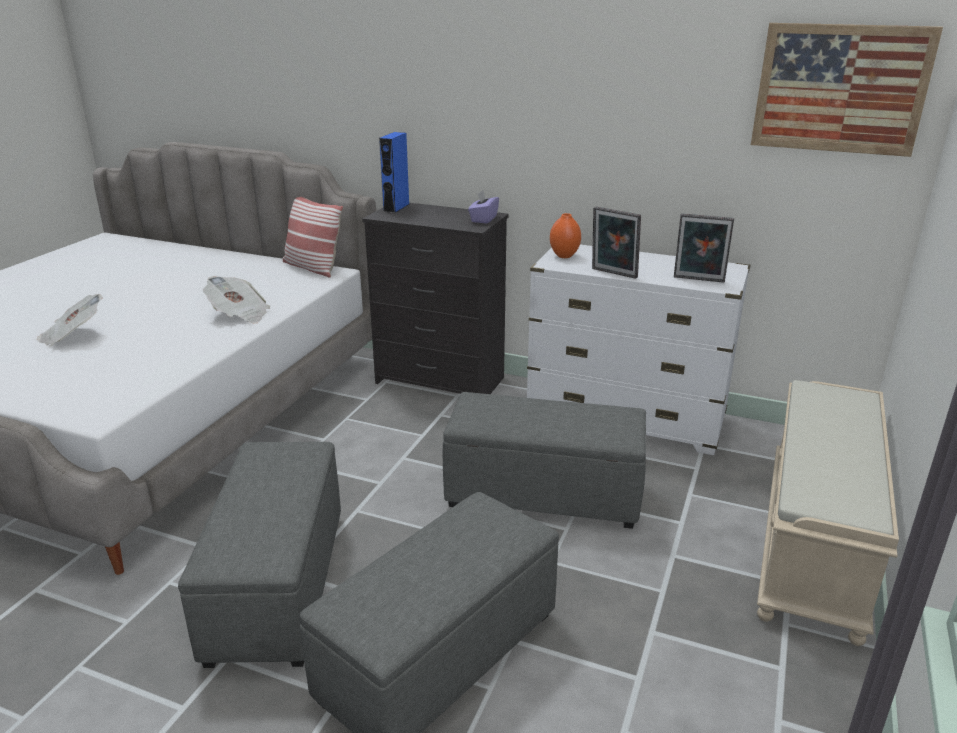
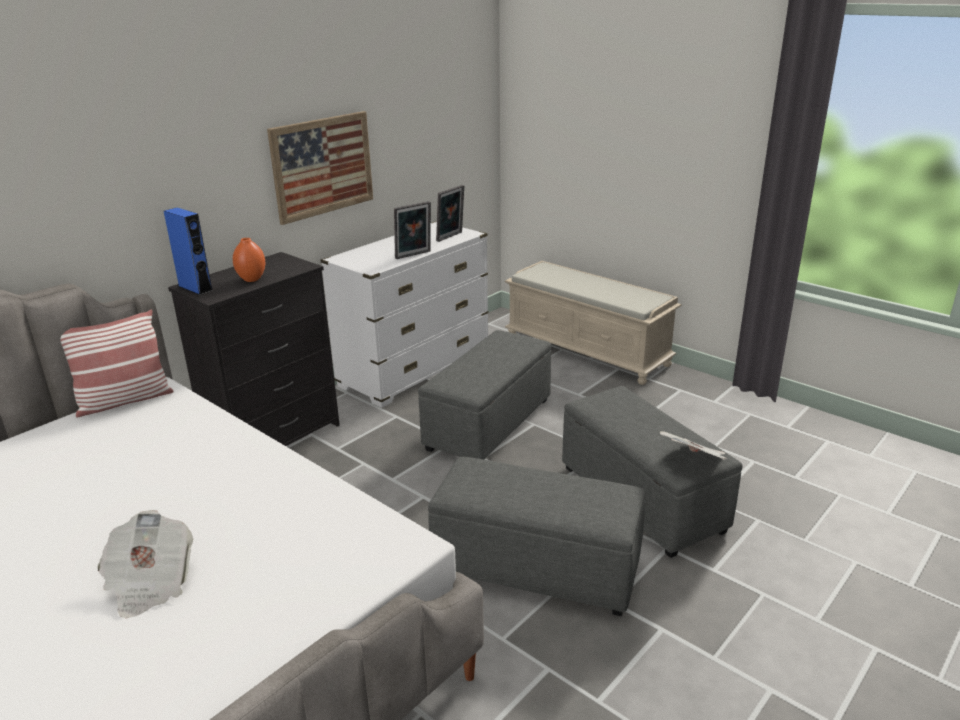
camera: 70 degrees left, 0 degrees up
newspaper [203,276,270,323] -> newspaper moved to [660,431,727,460]
purple tissue box [468,190,499,223] -> none
orange vase [550,213,581,258] -> orange vase moved to [233,238,265,282]
picture [751,23,943,157] -> picture moved to [267,111,373,225]

